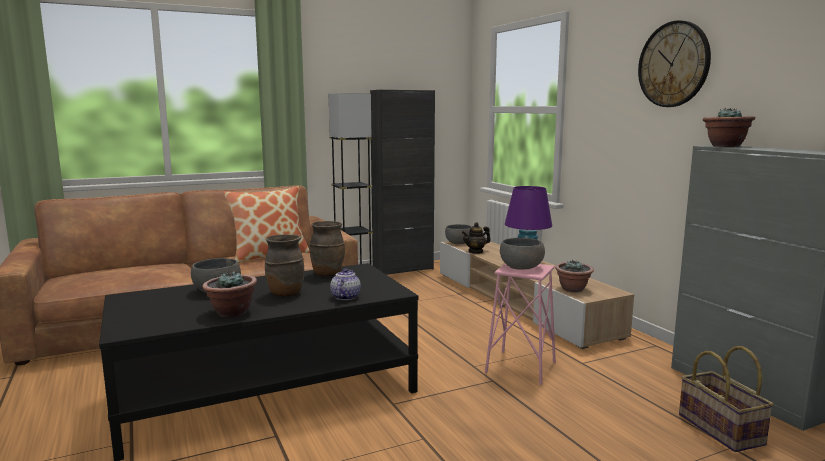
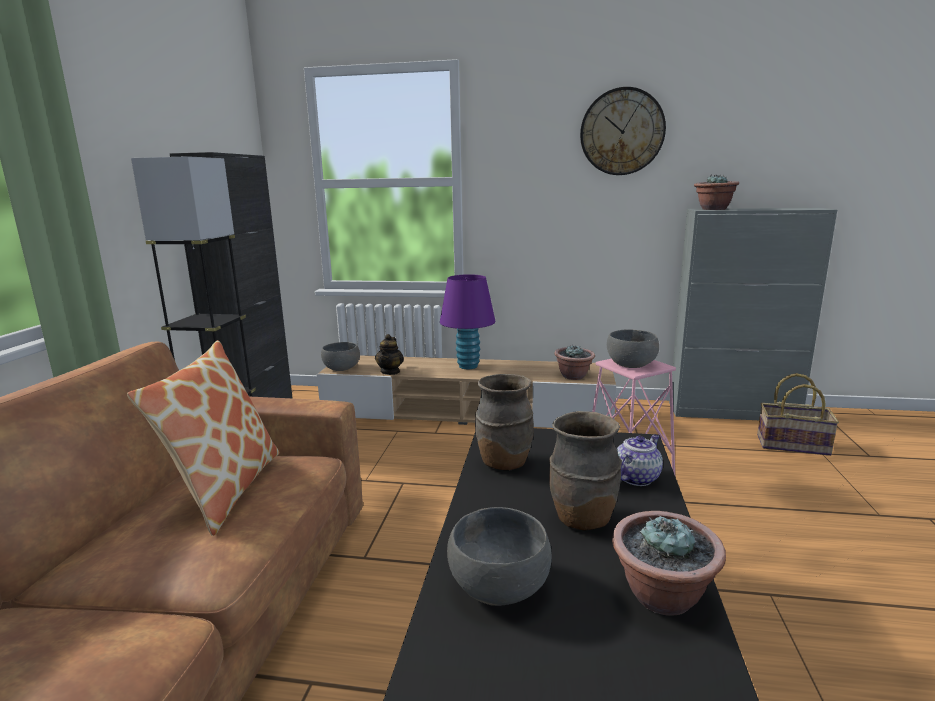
camera: 55 degrees left, 5 degrees up
teapot [330,269,361,300] -> teapot turned 90 degrees clockwise [617,435,663,486]

